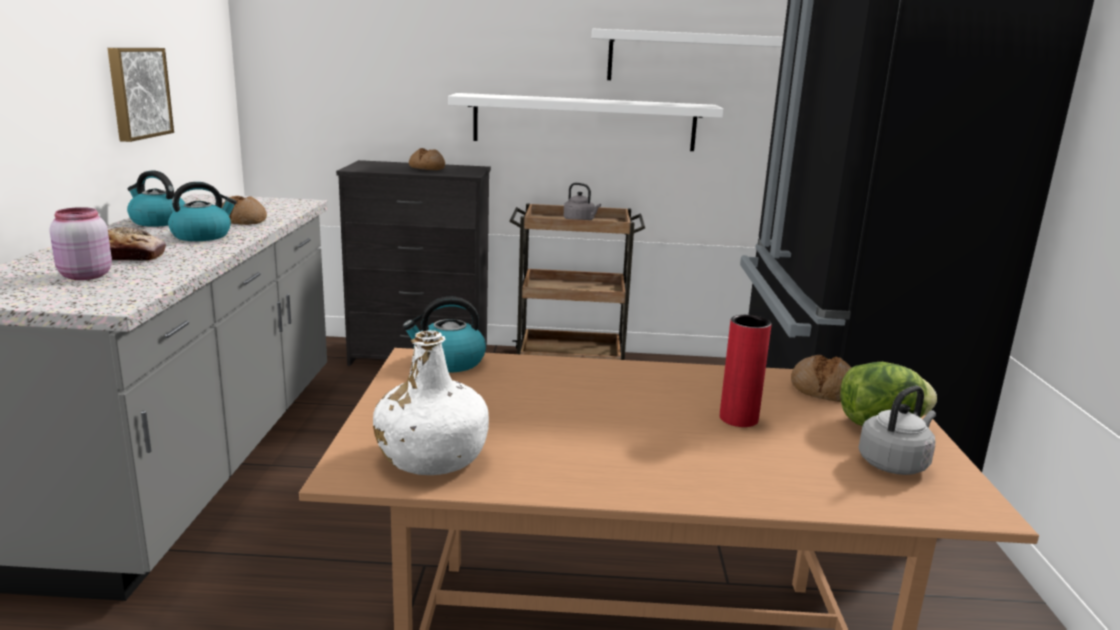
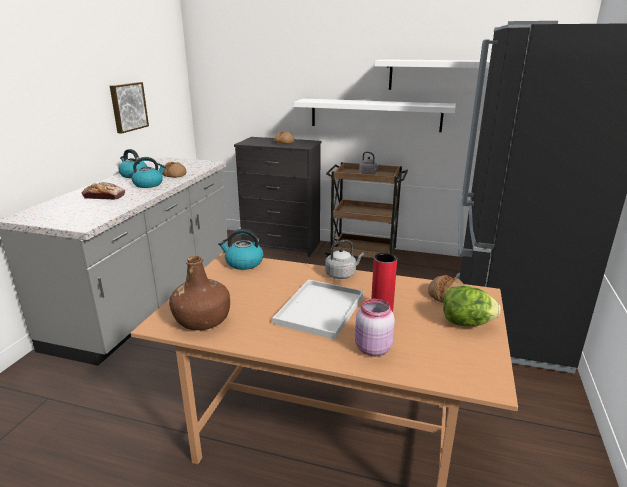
camera: 15 degrees right, 5 degrees up
pink jar [49,207,112,280] -> pink jar moved to [355,299,395,356]
white bottle [373,330,489,475] -> brown bottle [169,256,230,330]
grey kettle [858,386,936,475] -> grey kettle moved to [325,240,364,279]
none -> white tray [272,279,364,339]

